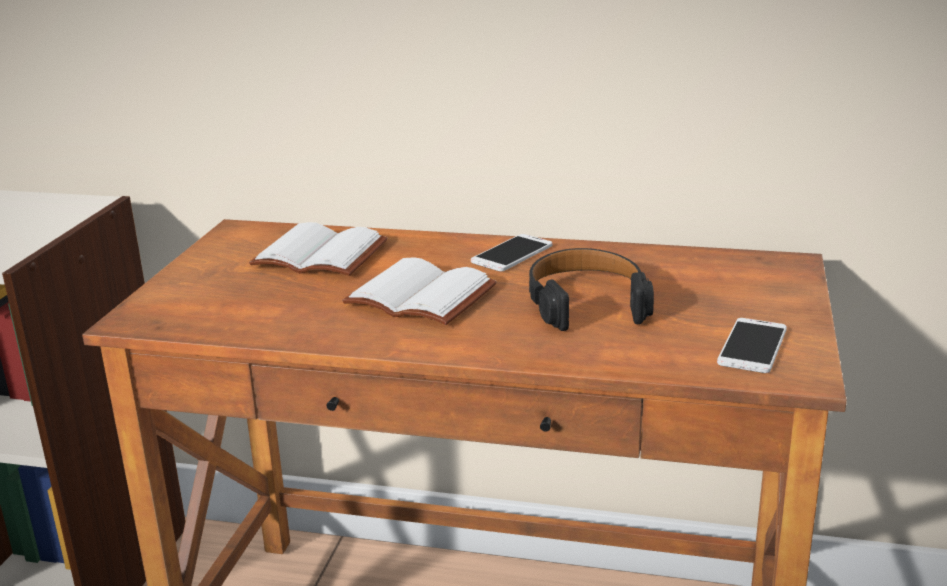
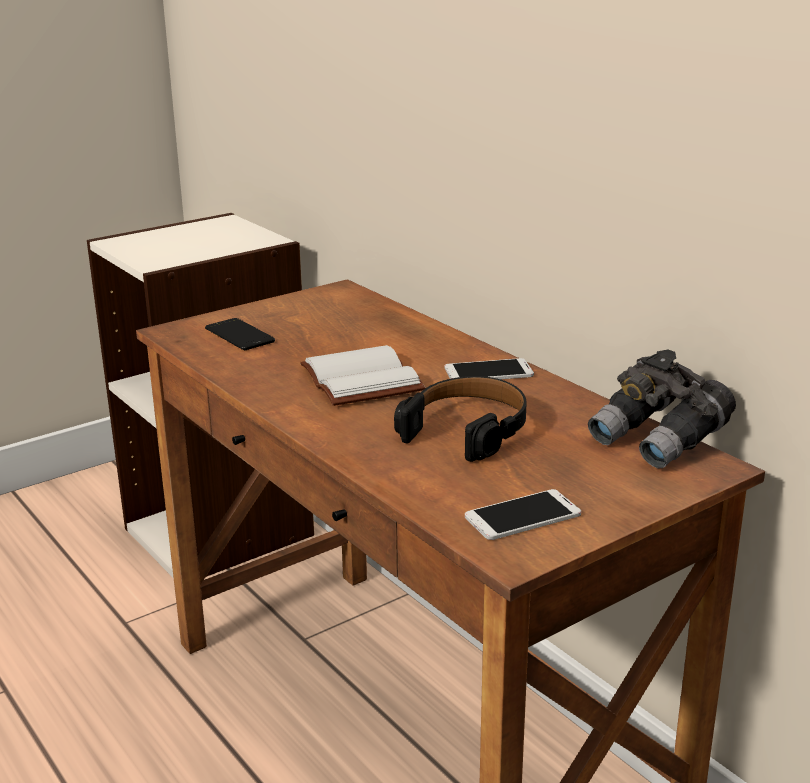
camera: 40 degrees right, 0 degrees up
white book [249,222,387,276] -> none
none -> phone [205,318,275,350]
none -> grey binoculars [588,350,736,468]

